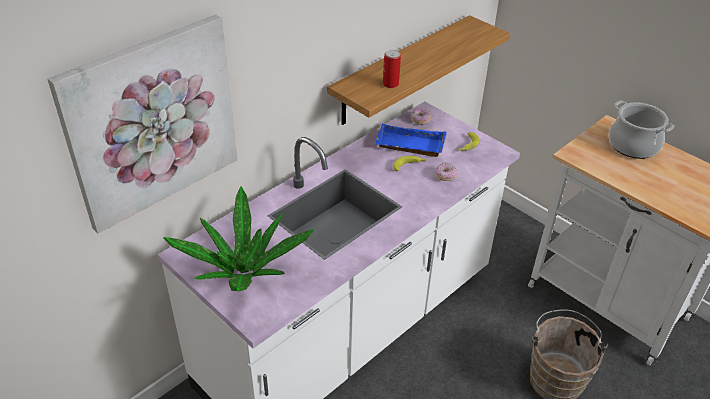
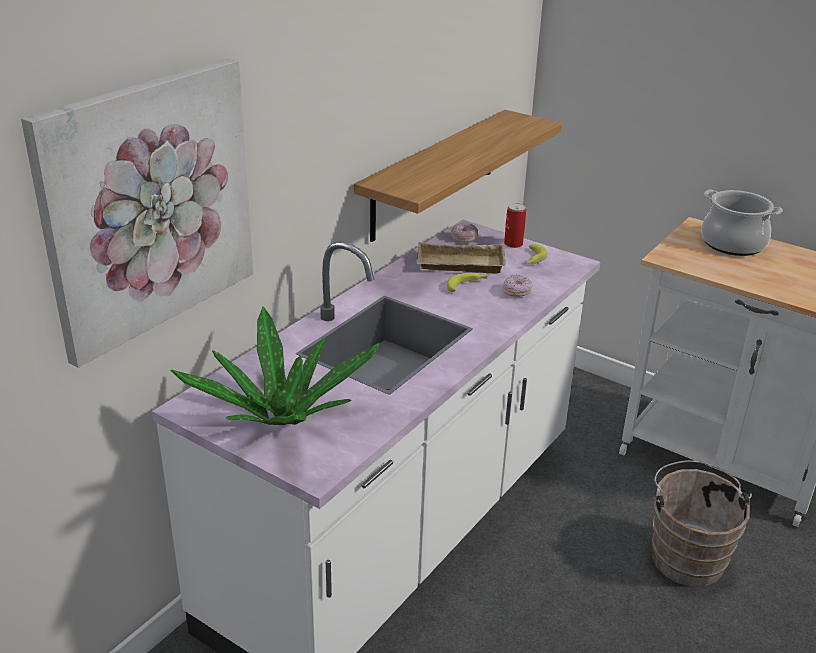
camera: 10 degrees left, 10 degrees down
blue tray [375,124,446,157] -> beige tray [416,242,506,273]
can [383,50,401,88] -> can moved to [504,203,526,248]

